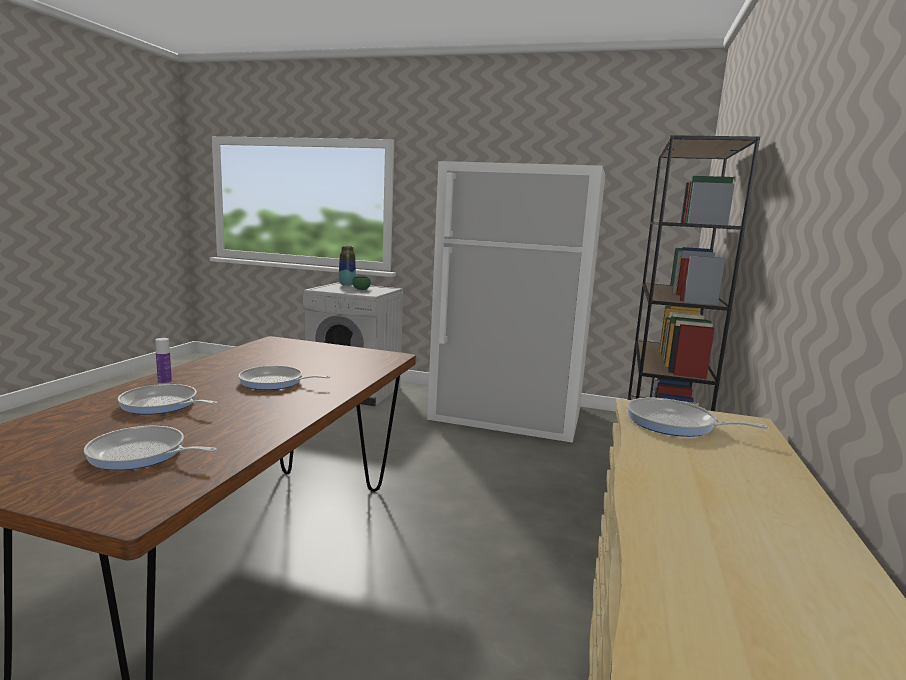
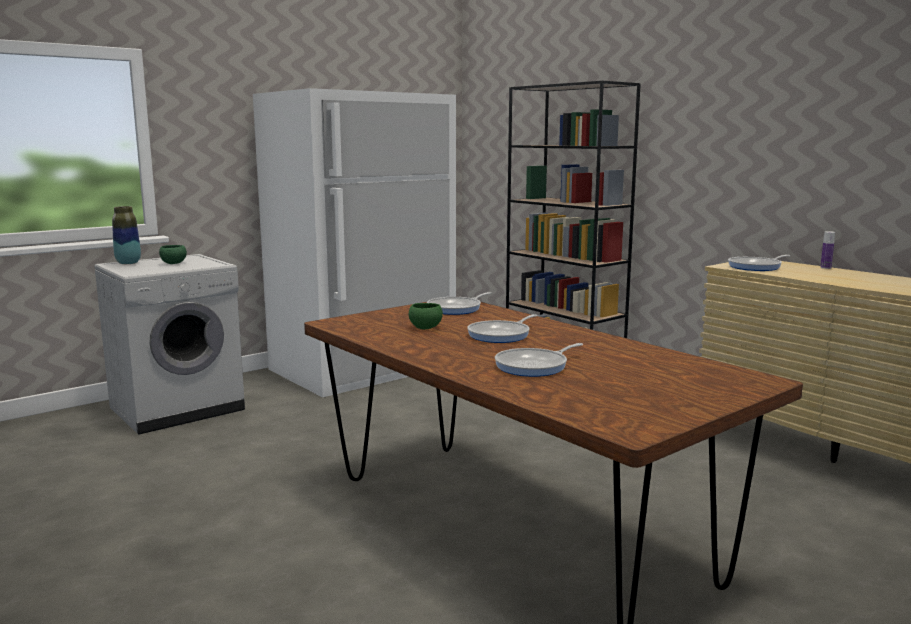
camera: 55 degrees left, 0 degrees up
frying pan [84,426,217,470] -> frying pan moved to [427,292,491,315]
bottle [155,338,172,384] -> bottle moved to [820,231,835,269]
none -> green bowl [409,303,443,329]

